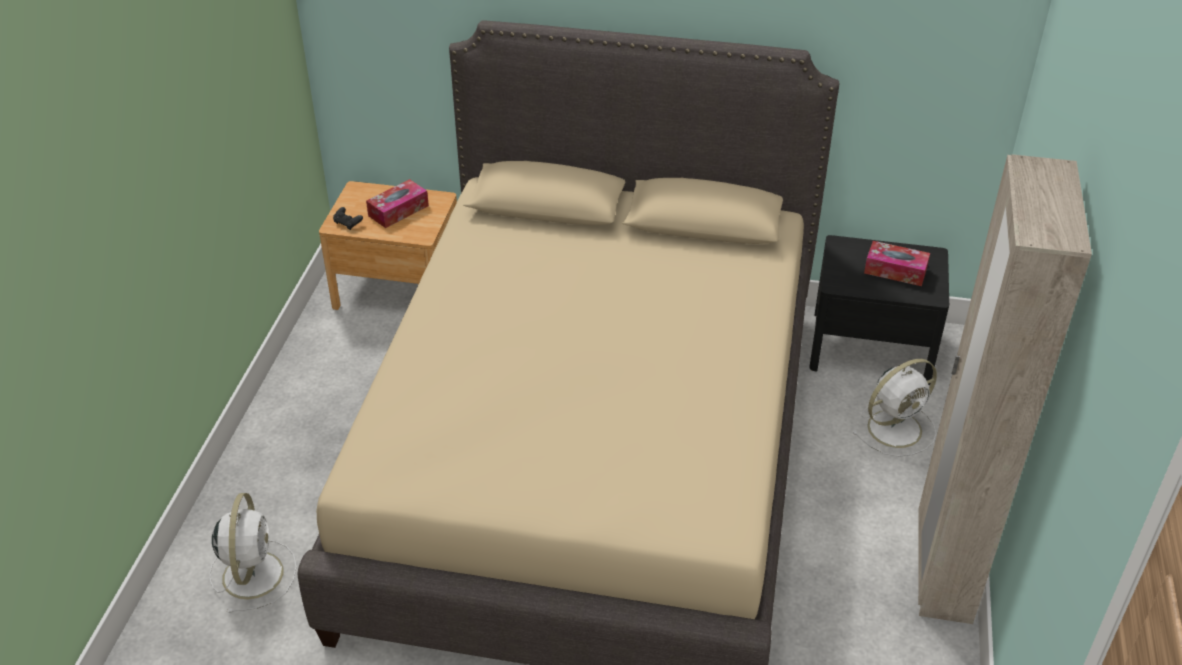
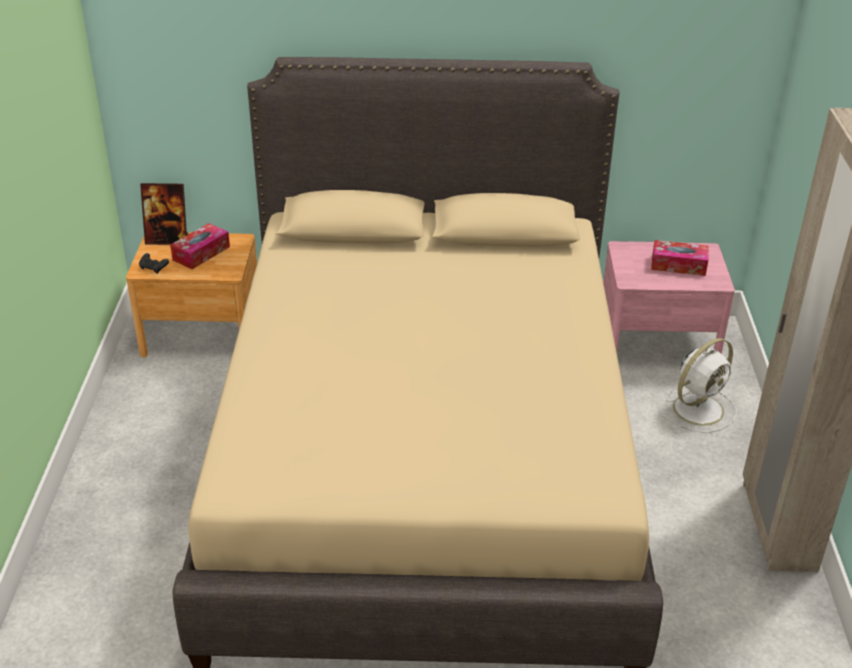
camera: 10 degrees left, 5 degrees down
white fan [210,493,296,613] -> none
black nightstand [809,235,949,385] -> pink nightstand [603,241,735,354]
none -> picture frame [140,183,189,245]

